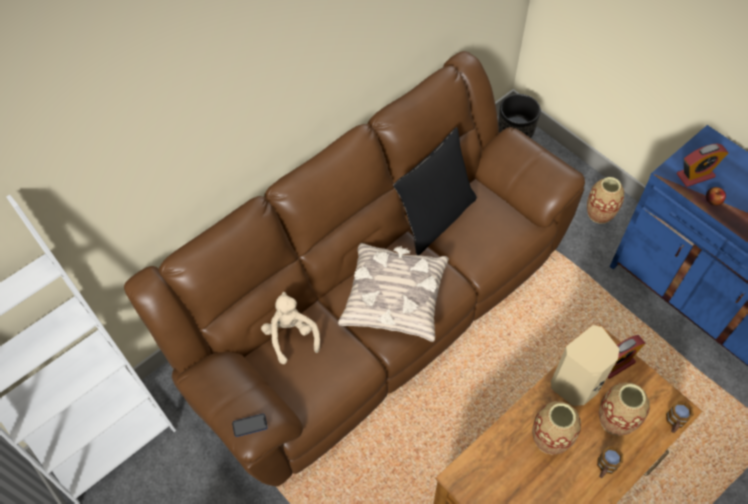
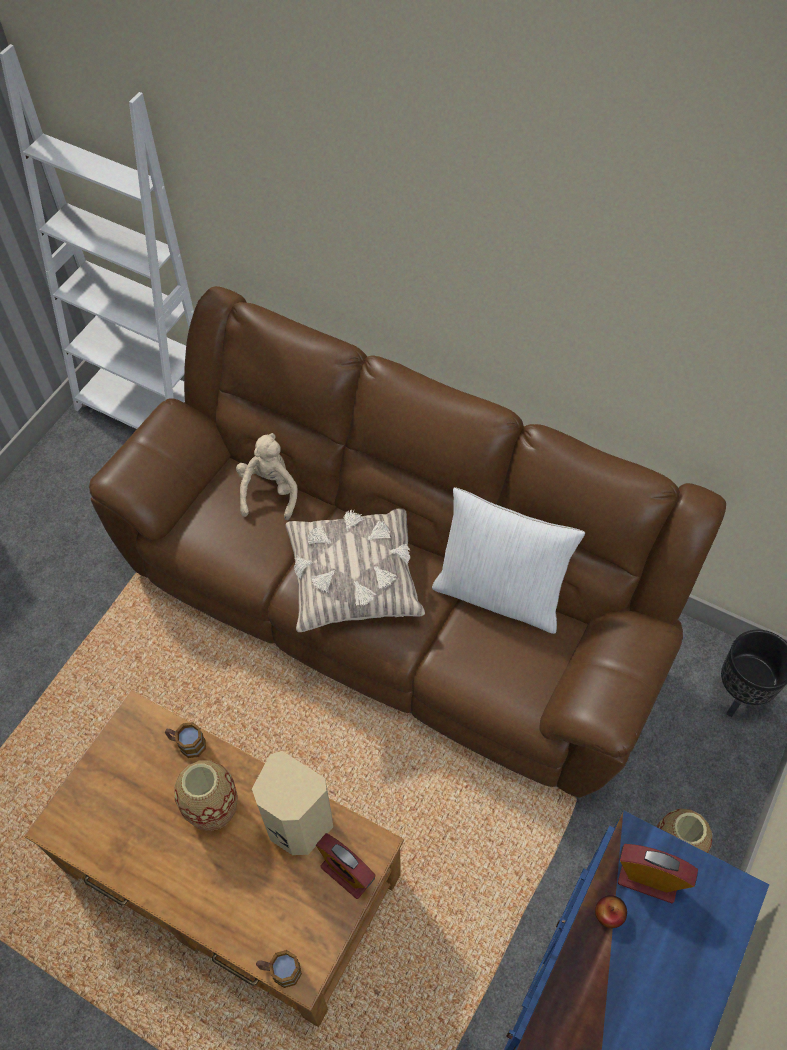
camera: 70 degrees right, 0 degrees up
phone [232,414,268,437] -> none
beige plush toy [261,292,320,364] -> beige plush toy turned 45 degrees counterclockwise [236,433,298,520]
black pillow [393,127,477,255] -> white pillow [432,487,585,634]
mug [597,446,623,478] -> mug moved to [165,722,206,758]
vase [598,382,650,436] -> none
alarm clock [677,144,729,187] -> alarm clock turned 150 degrees clockwise [618,844,698,903]

